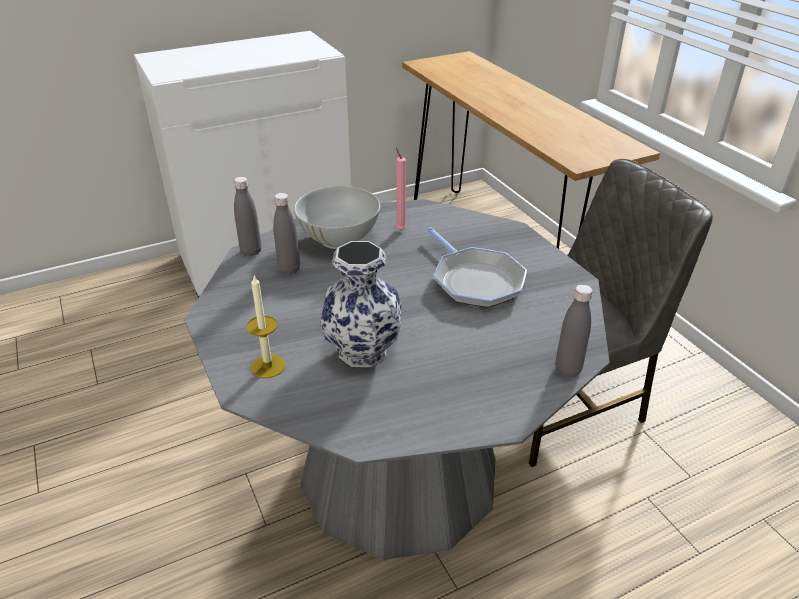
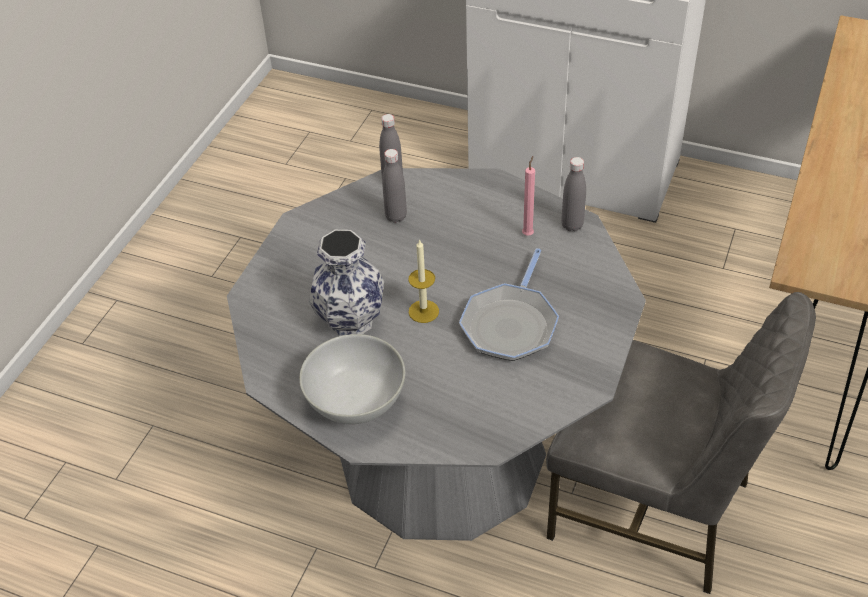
camera: 50 degrees right, 10 degrees up
candle [246,276,286,378] -> candle moved to [408,239,439,323]
white bowl [294,186,380,249] -> white bowl moved to [299,334,405,424]
grey bottle [555,285,593,377] -> grey bottle moved to [561,157,586,232]

